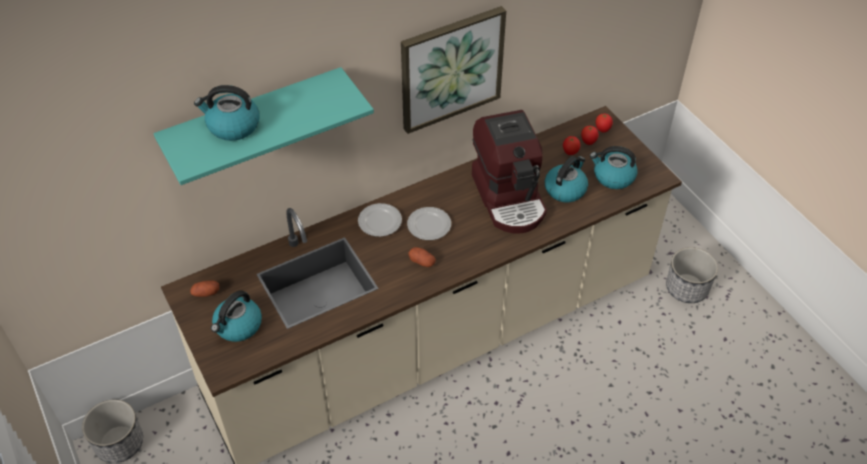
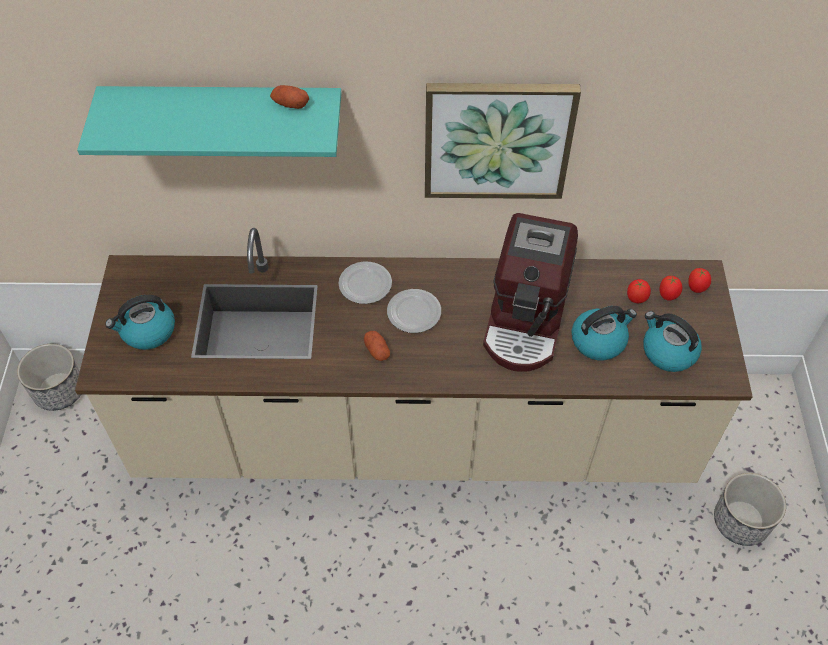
camera: 30 degrees right, 5 degrees up
potato [190,281,219,297] -> potato moved to [270,85,309,109]
kettle [194,85,260,141] -> none

